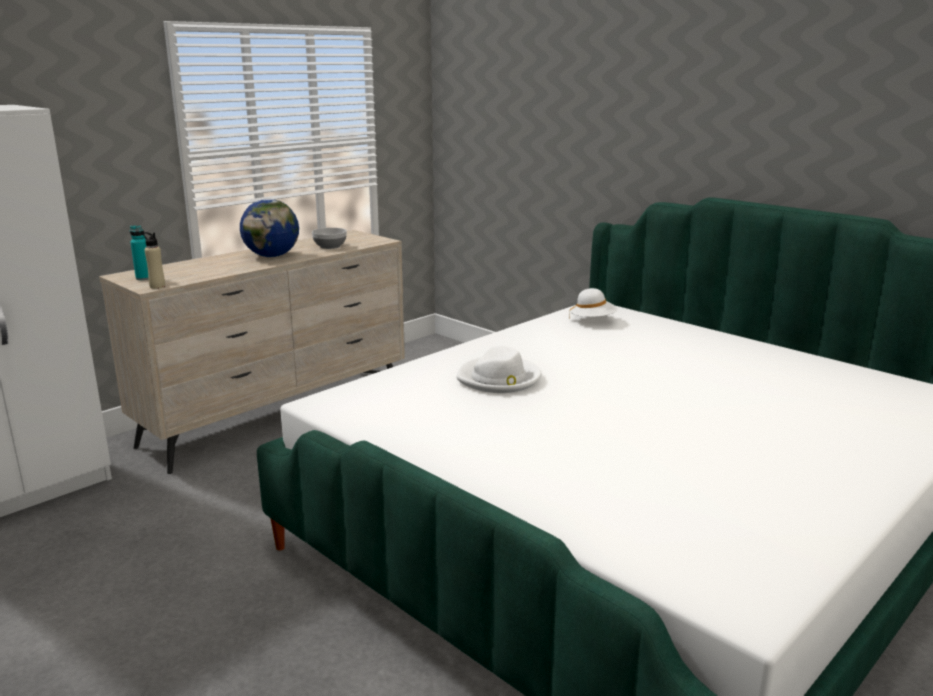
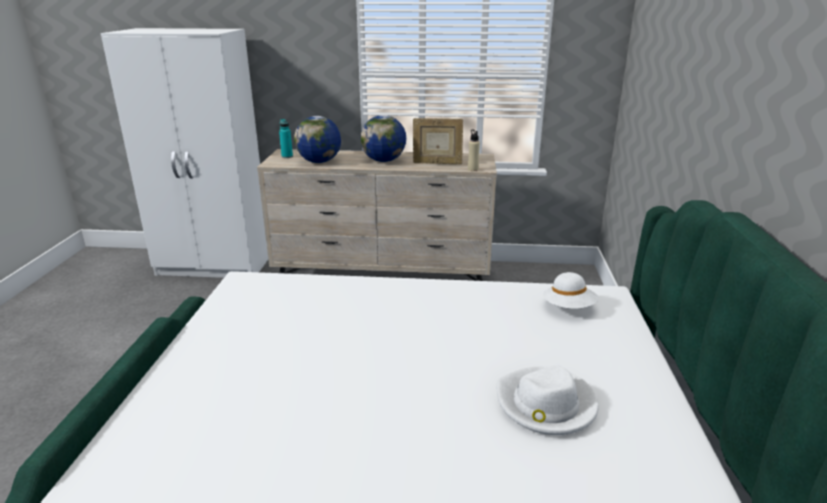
camera: 50 degrees right, 5 degrees up
beige bottle [143,232,165,289] -> beige bottle moved to [468,129,480,171]
bowl [312,228,347,249] -> picture frame [413,118,463,164]
white hat [457,346,541,393] -> white hat moved to [497,365,599,435]
none -> globe [294,116,341,163]

